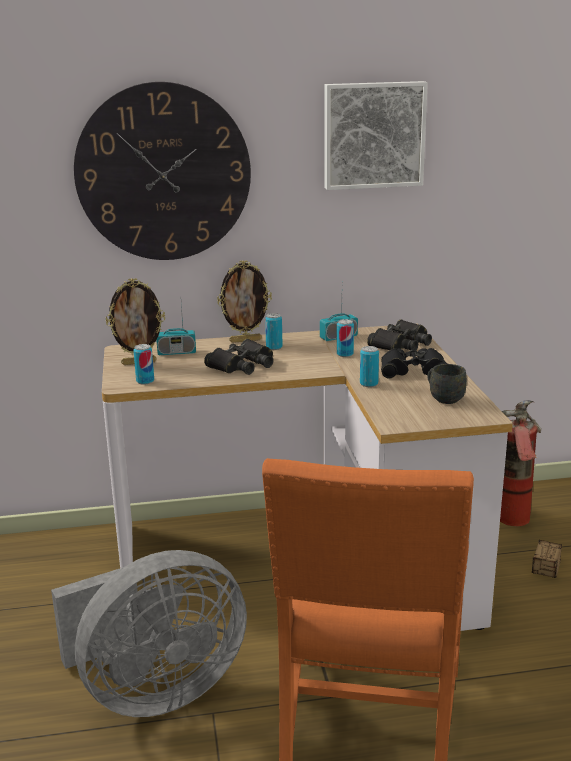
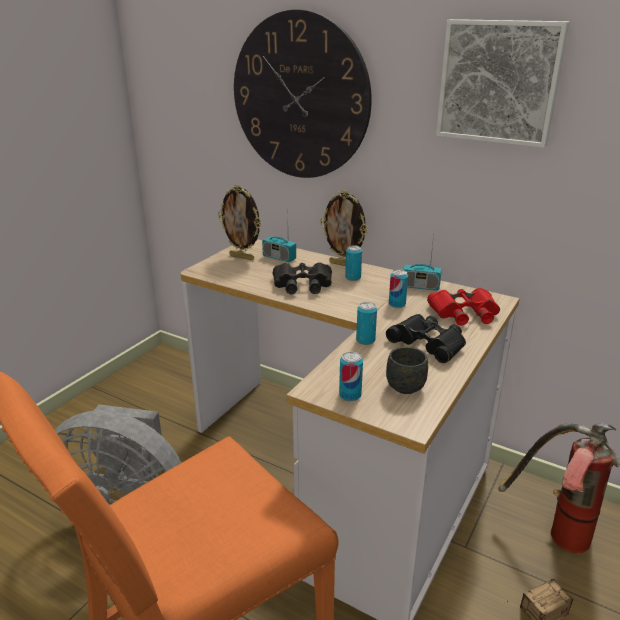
camera: 40 degrees right, 5 degrees up
can [133,344,154,385] -> can moved to [339,352,363,401]
black binoculars [367,319,432,350] -> red binoculars [427,288,500,326]

